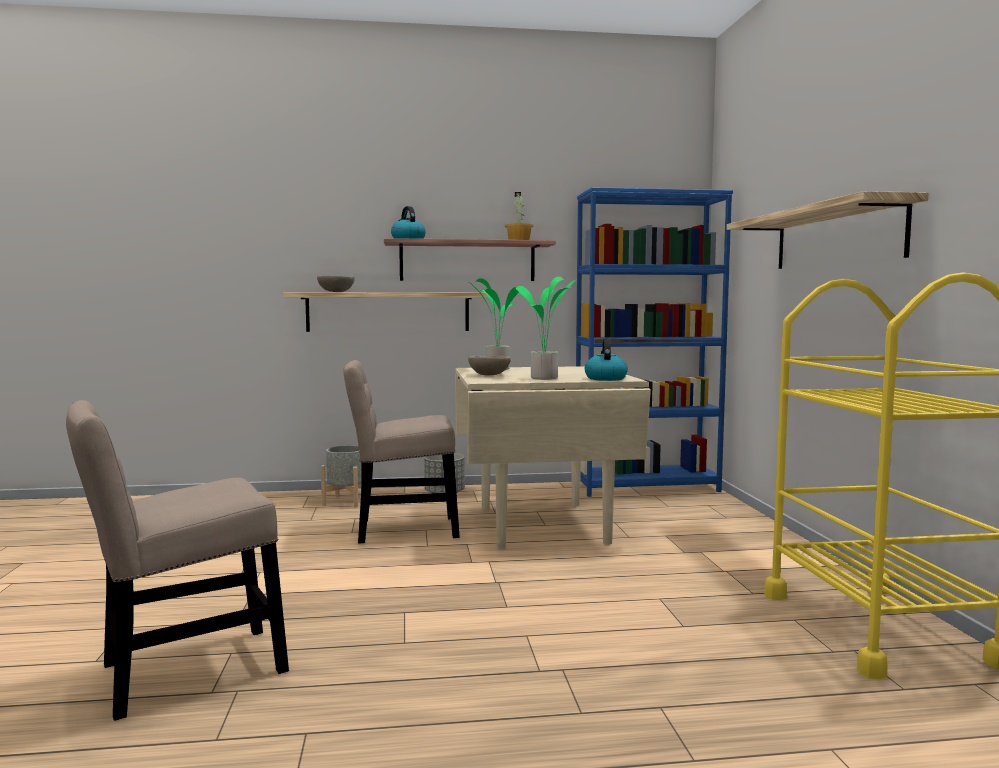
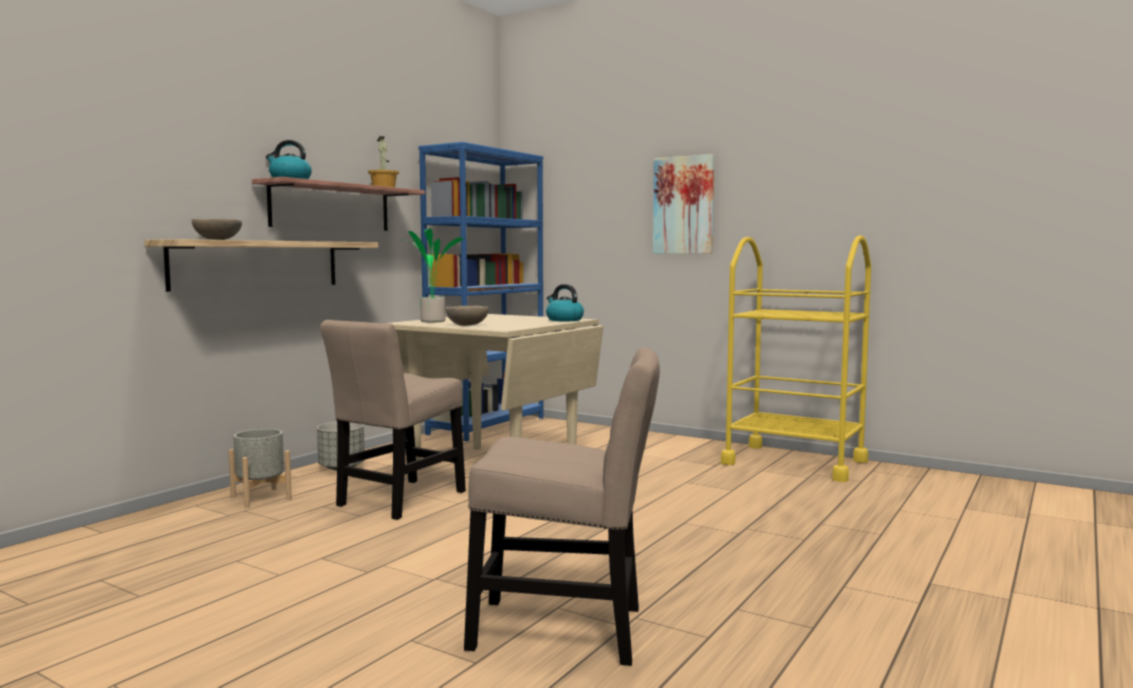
camera: 50 degrees left, 0 degrees up
beige chair [66,400,289,721] -> beige chair turned 90 degrees counterclockwise [464,347,660,666]
potted plant [516,277,577,380] -> none
shelf [726,191,929,269] -> picture [653,154,715,254]

